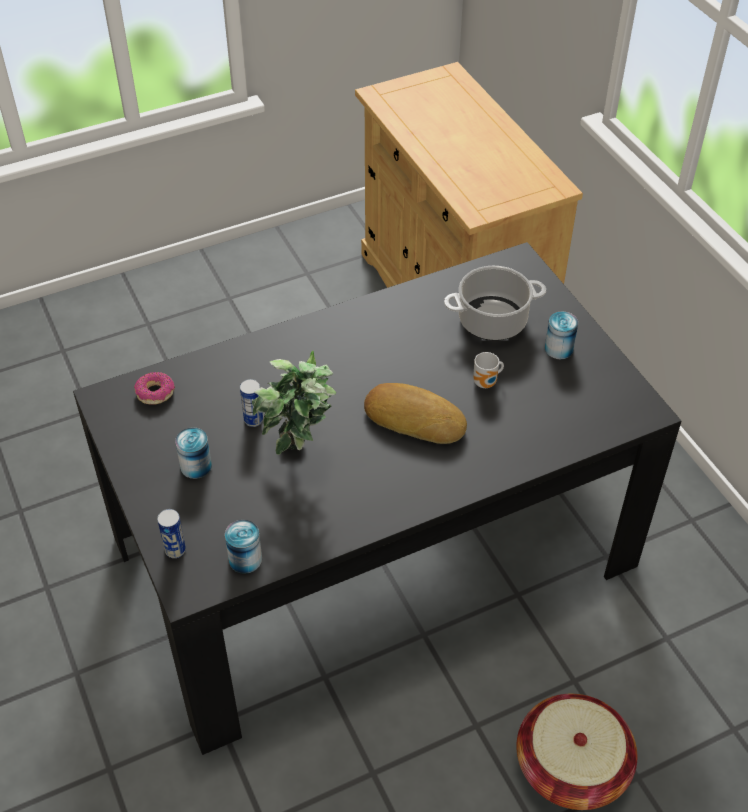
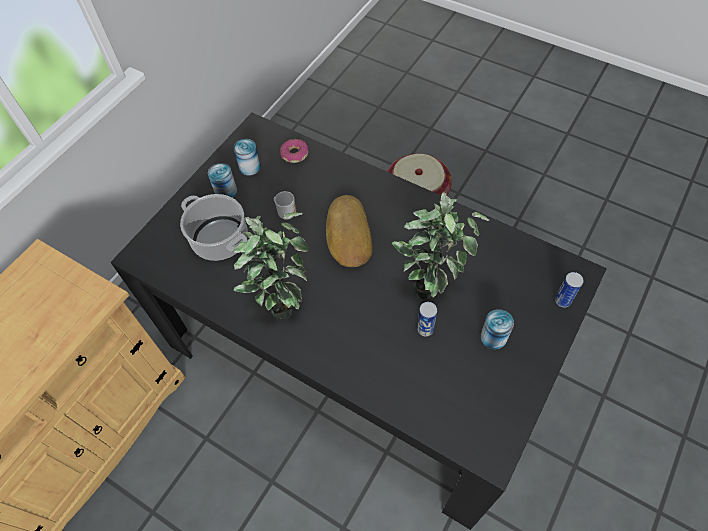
camera: 120 degrees left, 10 degrees up
donut [134,372,175,404] -> donut moved to [280,139,308,163]
can [225,520,262,574] -> can moved to [233,139,261,176]
none -> potted plant [233,212,309,319]

